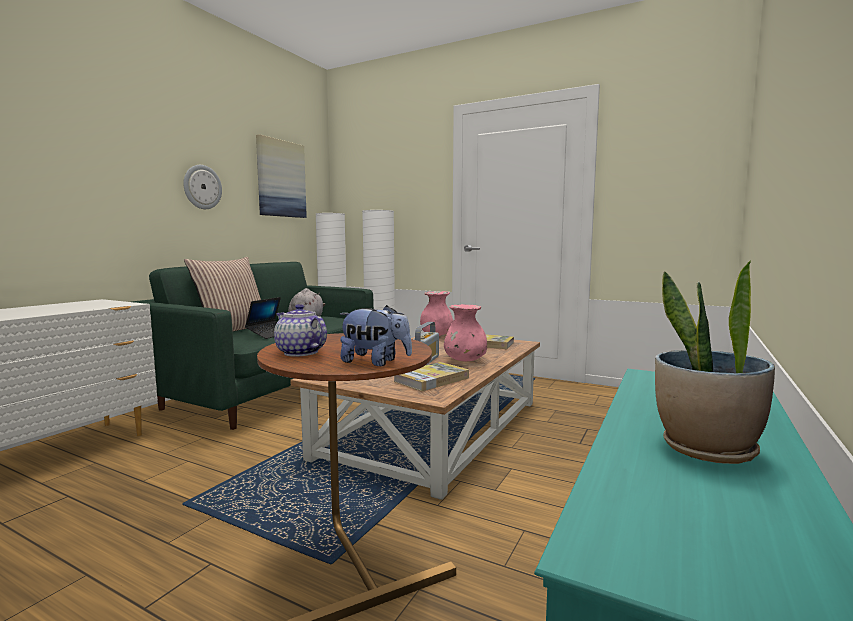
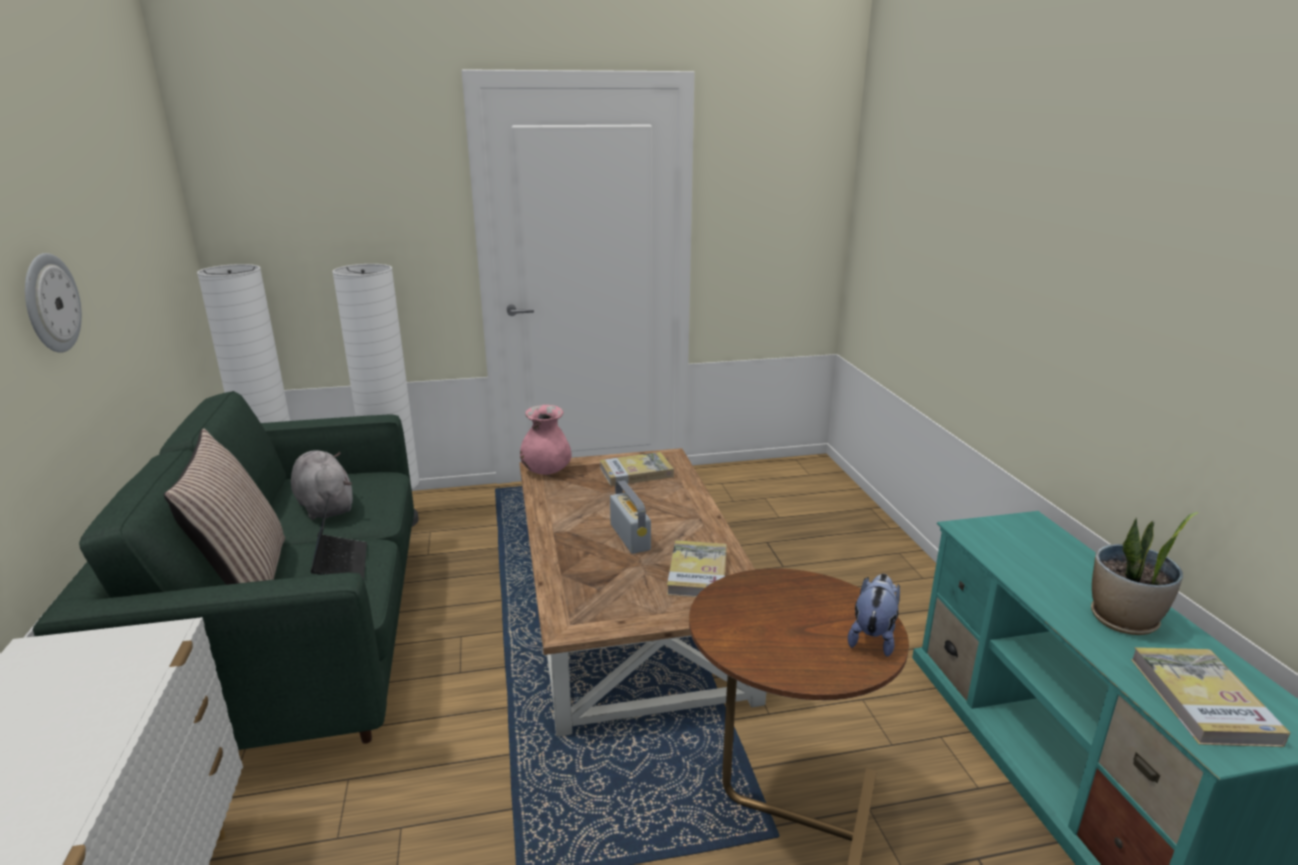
camera: 40 degrees left, 15 degrees up
picture [256,134,307,218] -> none
teapot [274,304,327,357] -> none
plush toy [340,305,412,366] -> plush toy turned 45 degrees counterclockwise [848,574,900,657]
pink vase [444,304,487,361] -> none
none -> book [1131,647,1290,747]

